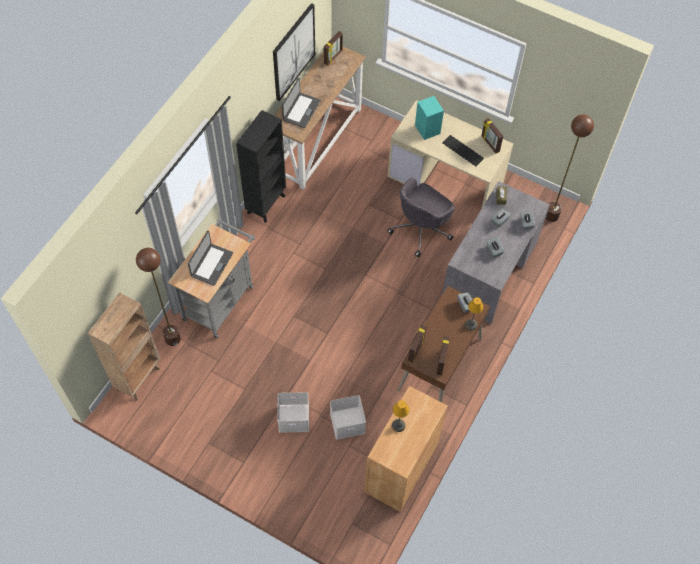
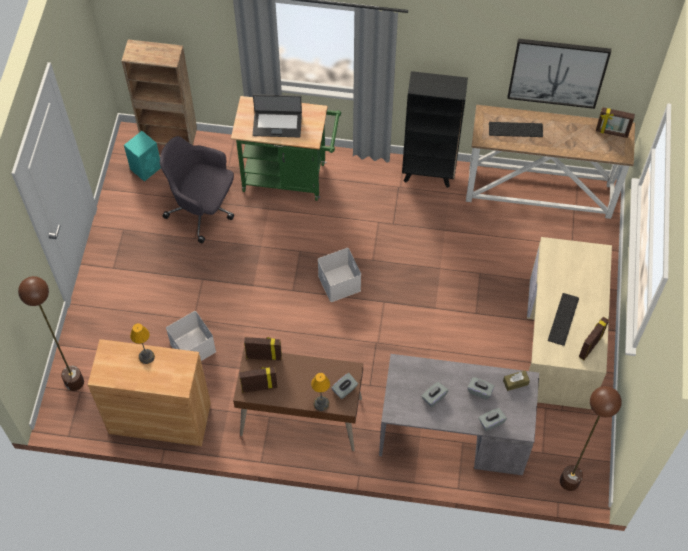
camera: 70 degrees right, 0 degrees up
brown floor lamp [136,248,181,346] -> brown floor lamp moved to [18,276,84,391]
grey cart [168,218,255,338] -> green cart [231,96,341,201]
white storage box [277,392,309,433] -> white storage box moved to [318,248,361,302]
laptop [282,78,321,128] -> keyboard [489,122,543,137]
grey office chair [387,177,455,257] -> grey office chair moved to [160,136,234,243]
turquoise speaker [415,96,444,140] -> turquoise speaker moved to [124,131,161,182]

